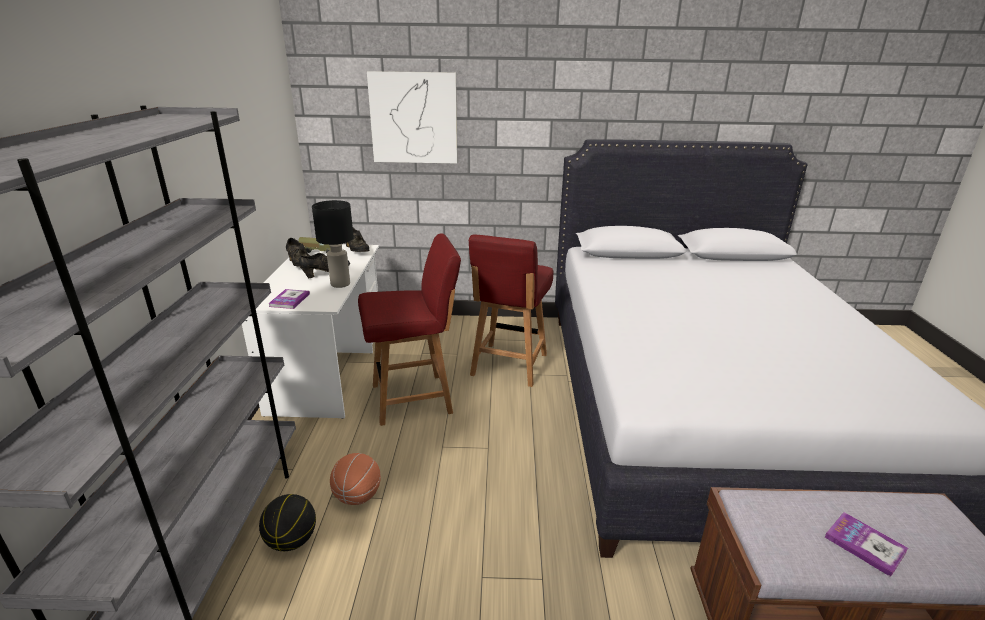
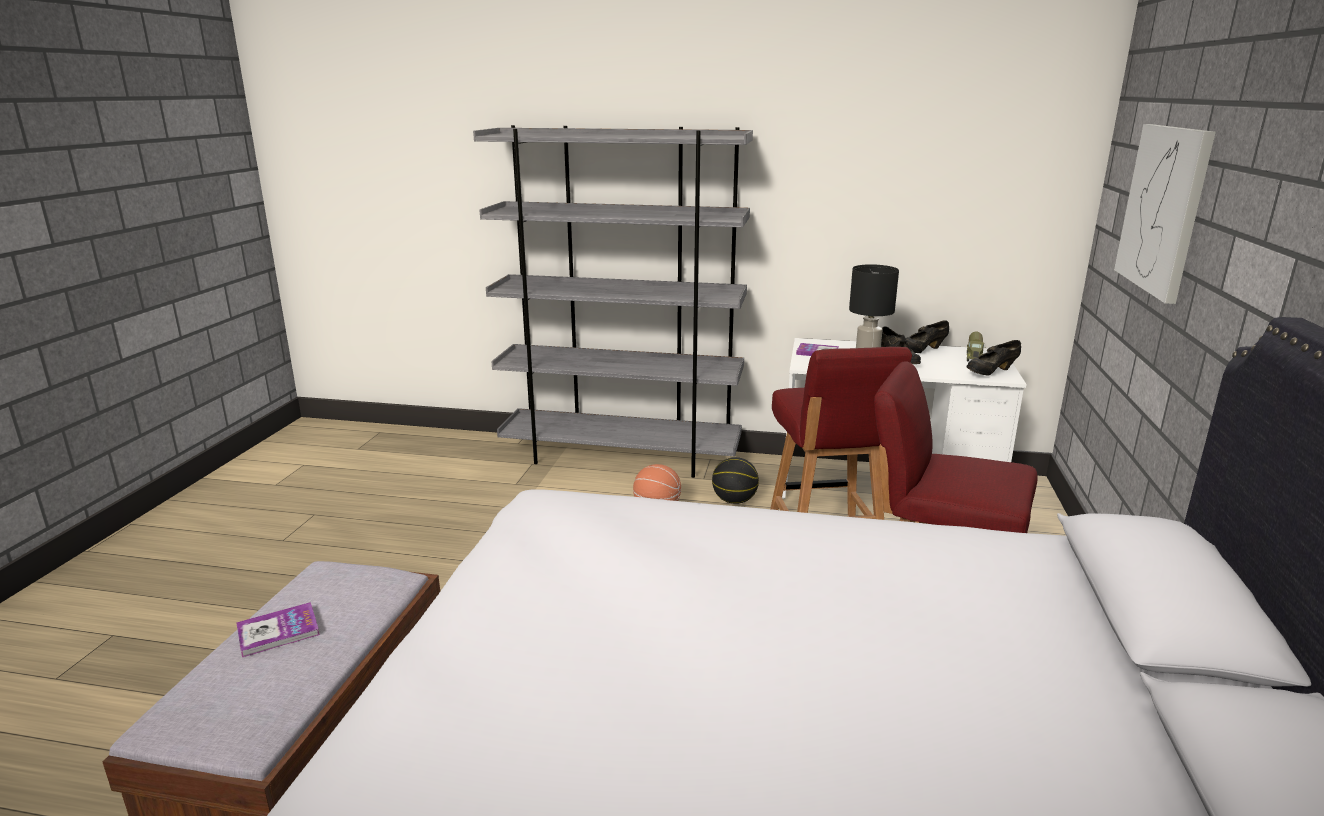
camera: 100 degrees right, 5 degrees down
basketball [259,494,316,551] -> basketball moved to [712,457,759,504]

